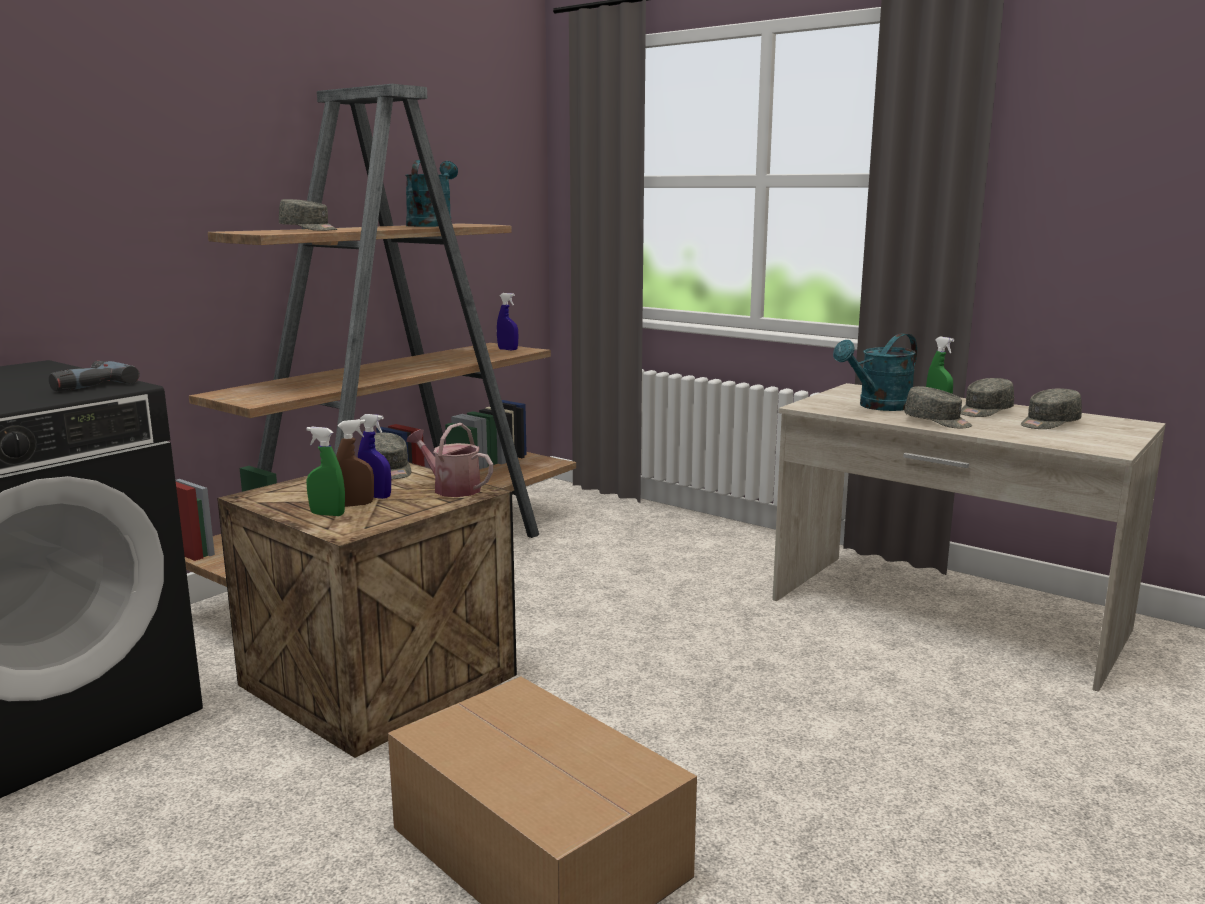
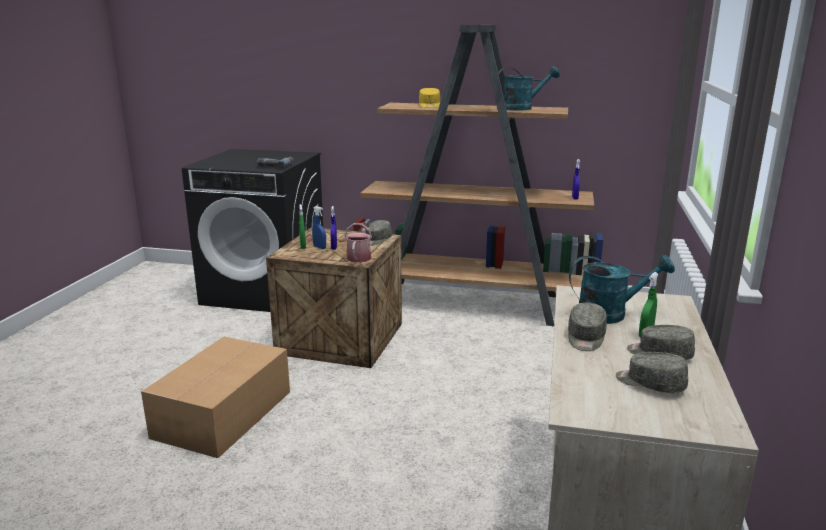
camera: 65 degrees right, 5 degrees up
grey cap [279,199,337,231] -> yellow cap [419,88,440,108]
brown spray bottle [336,419,374,507] -> blue spray bottle [312,206,326,249]
turquoise watering can [833,333,917,411] -> turquoise watering can turned 150 degrees clockwise [569,255,675,324]

